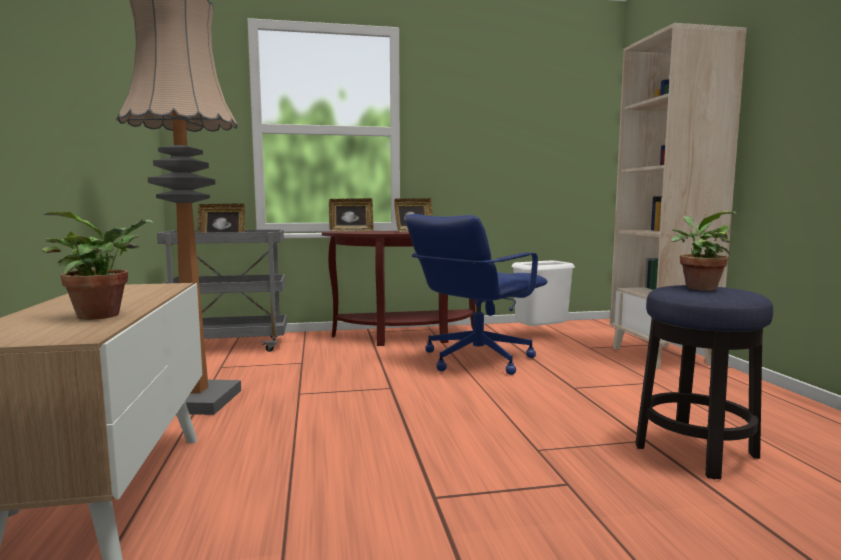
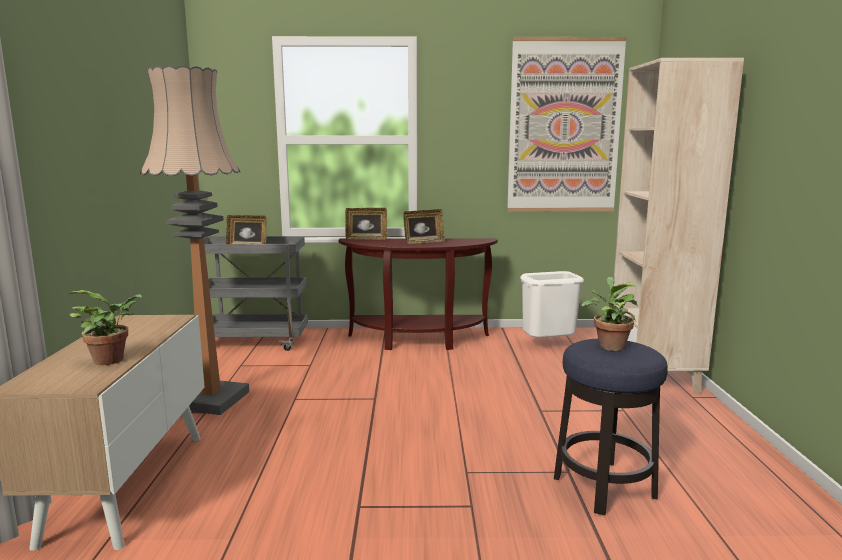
camera: 10 degrees right, 5 degrees up
blue office chair [405,214,548,375] -> none
none -> picture [507,37,627,211]

